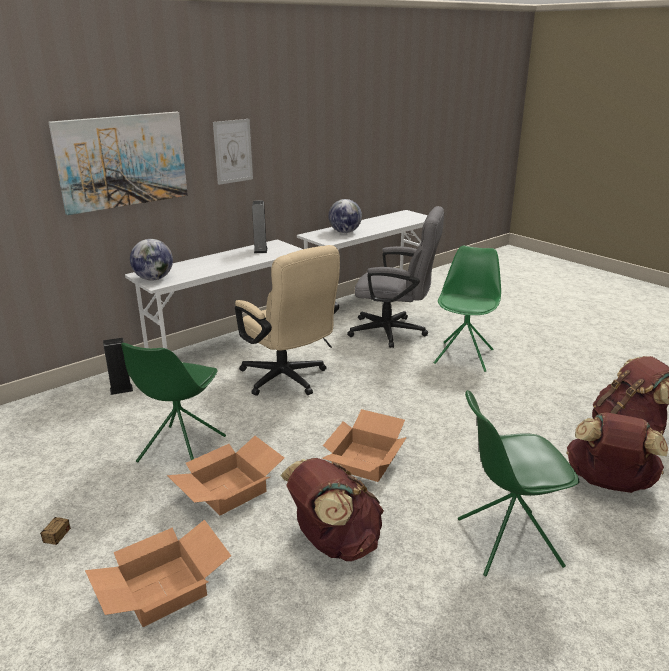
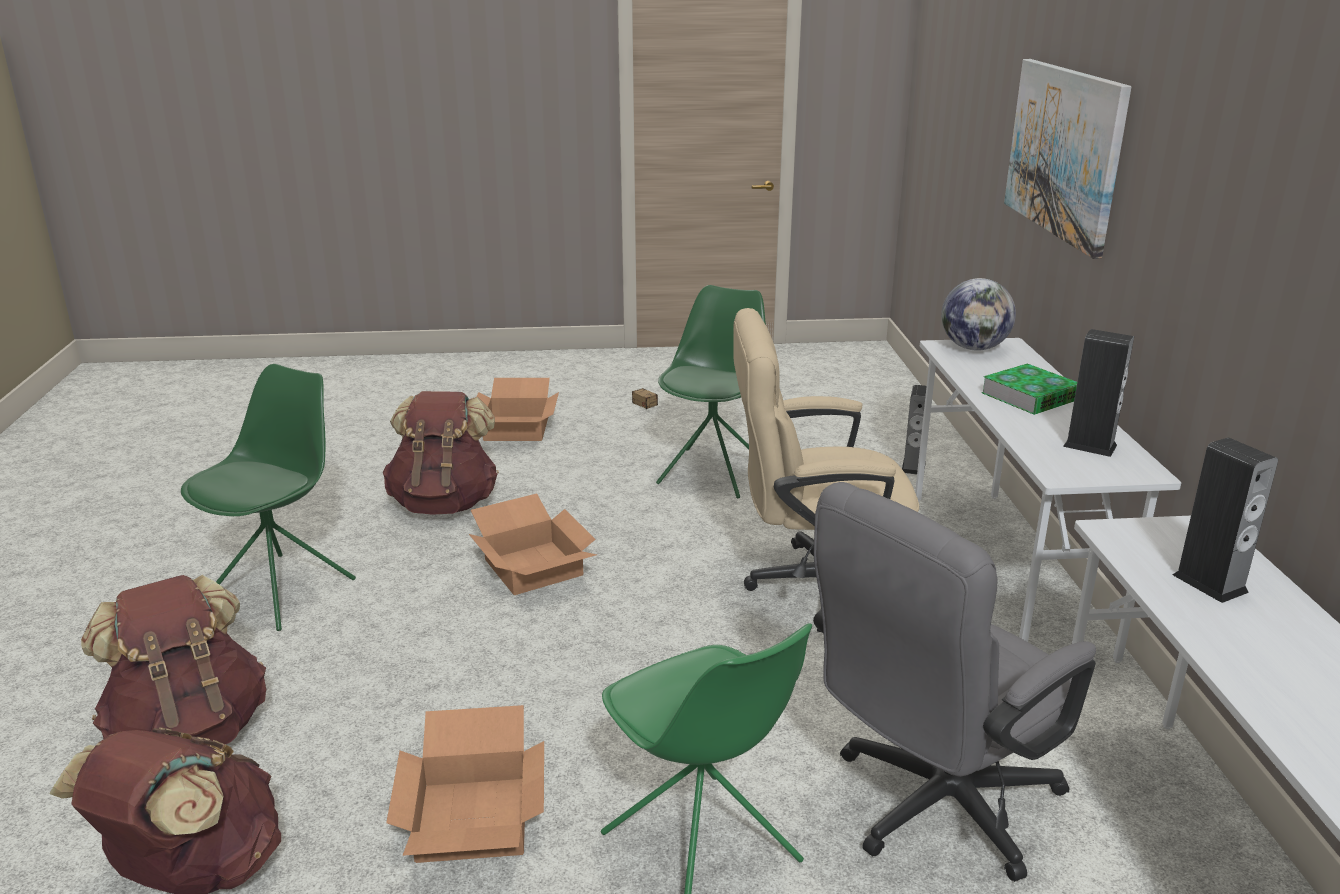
camera: 125 degrees right, 0 degrees up
green chair [121,343,226,463] -> green chair turned 60 degrees clockwise [656,285,766,498]
cardboard box [167,436,284,515] -> cardboard box moved to [386,705,544,863]
picture [213,119,253,185] -> none
globe [328,199,362,233] -> speaker [1173,438,1278,603]
none -> book [981,363,1077,415]

